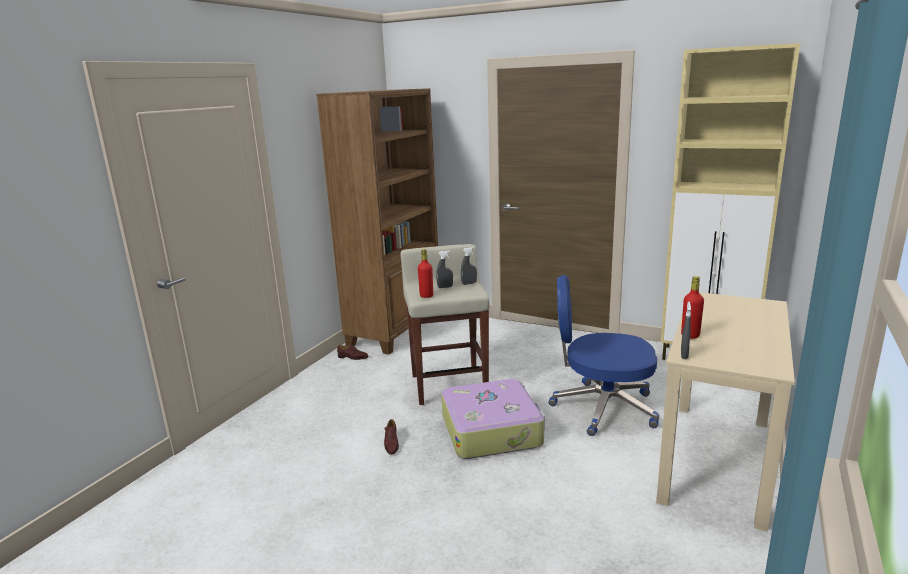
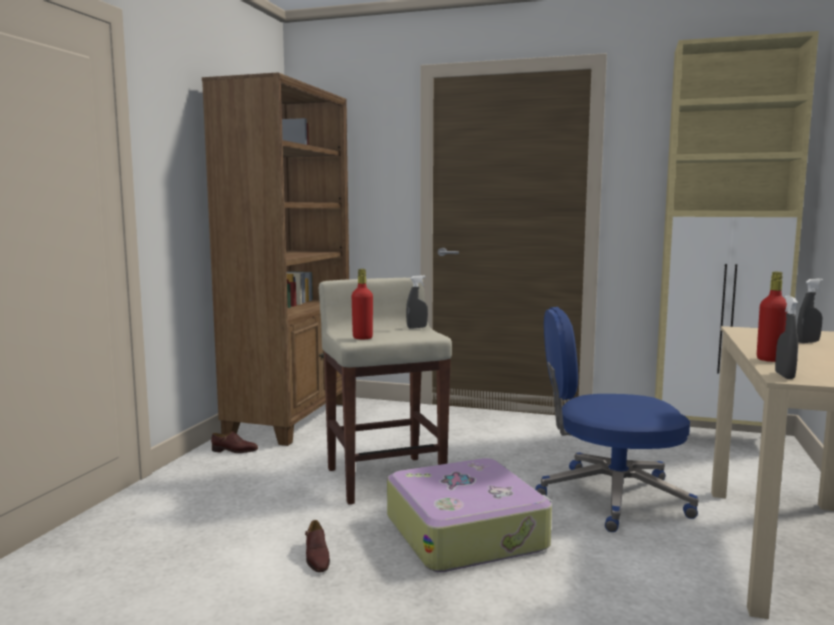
camera: 10 degrees left, 10 degrees down
grey spray bottle [436,251,453,288] -> grey spray bottle moved to [797,278,823,343]

